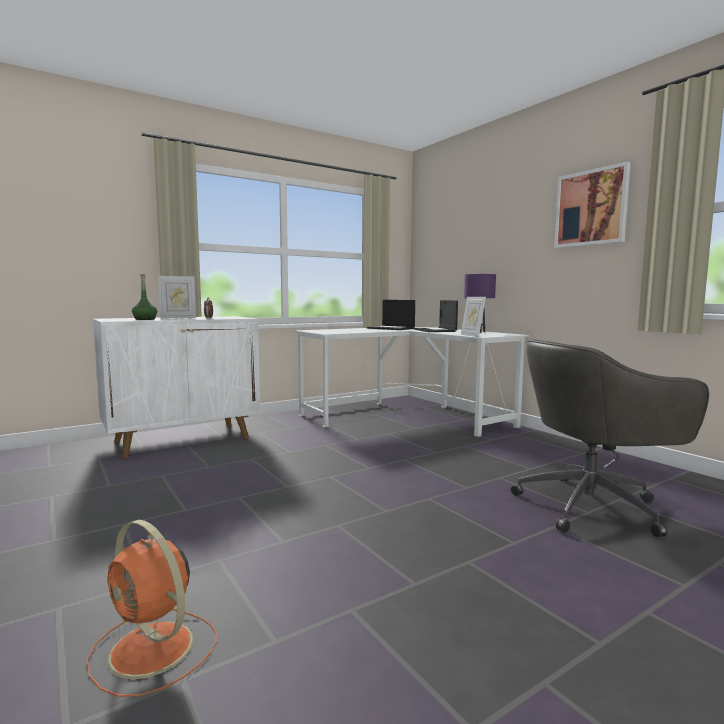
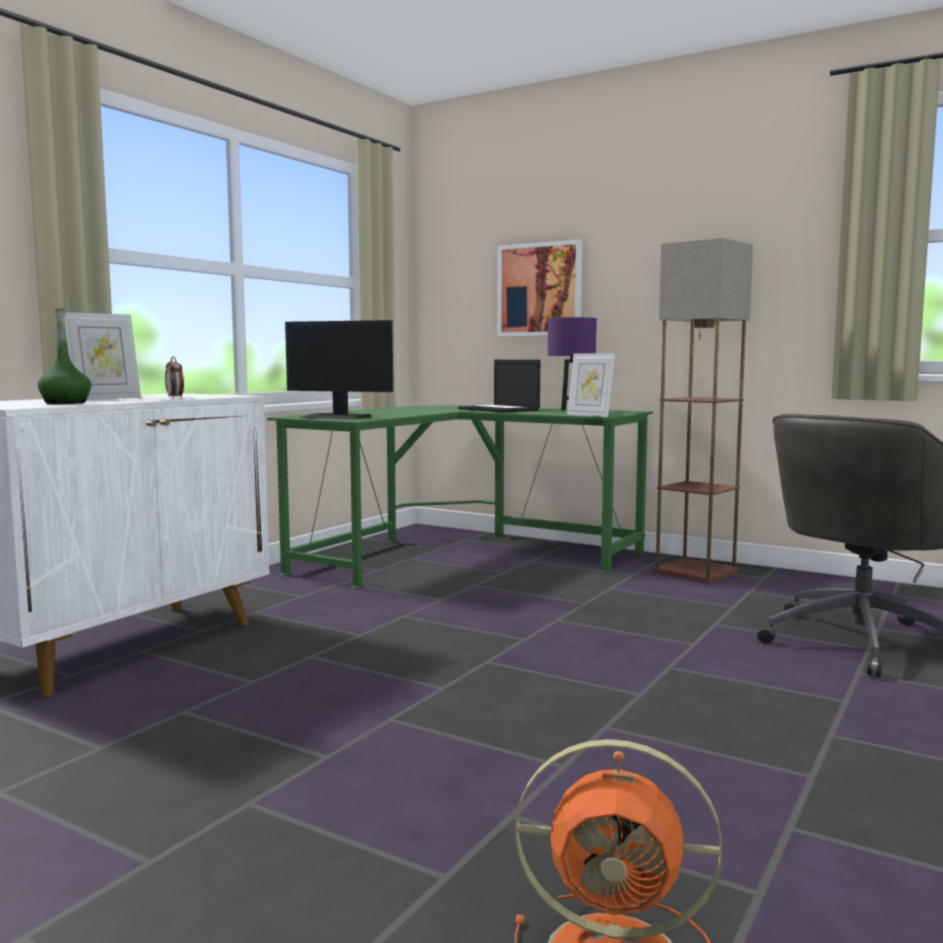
camera: 25 degrees left, 0 degrees up
white desk [294,327,529,437] -> green desk [267,405,653,589]
laptop [367,300,415,330] -> none
picture [554,161,631,248] -> picture moved to [497,240,582,336]
none -> monitor [285,320,393,420]
none -> floor lamp [653,238,753,583]

